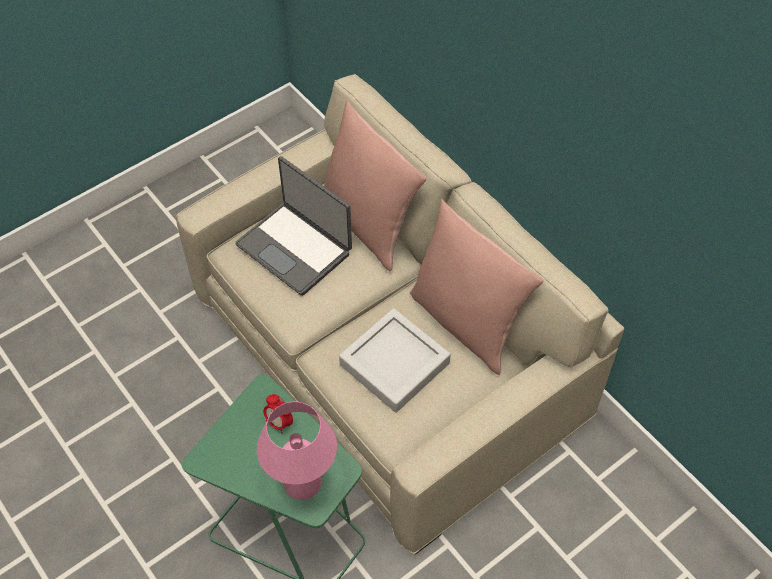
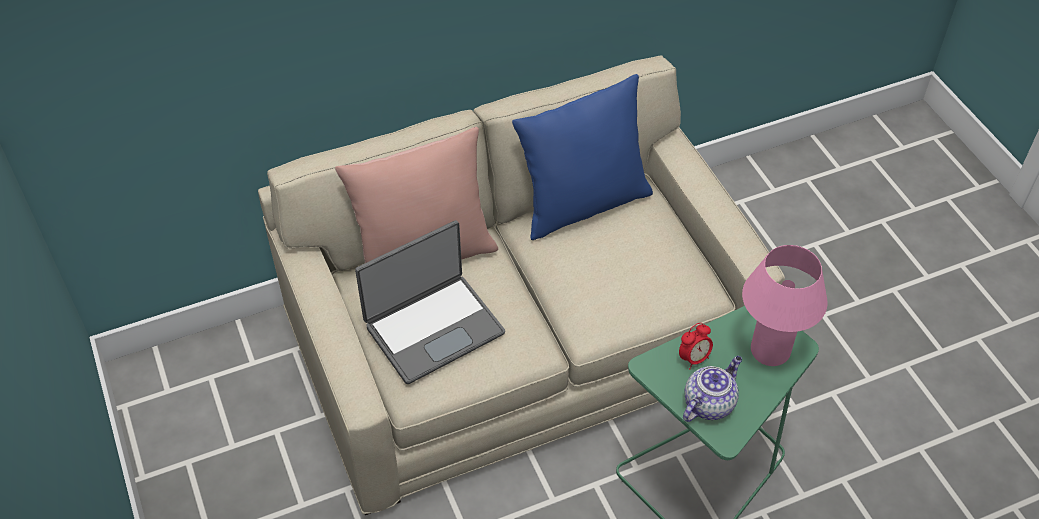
camera: 75 degrees left, 5 degrees down
grey tray [339,308,451,413] -> none
pink pillow [410,199,544,375] -> blue pillow [512,74,653,240]
none -> teapot [683,356,742,422]

